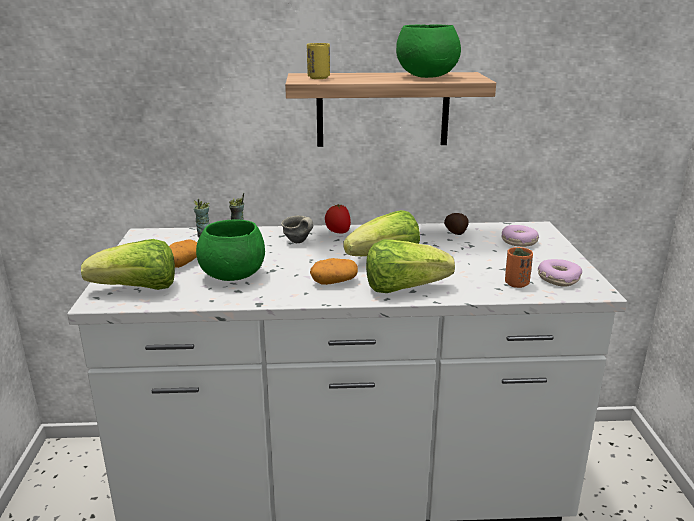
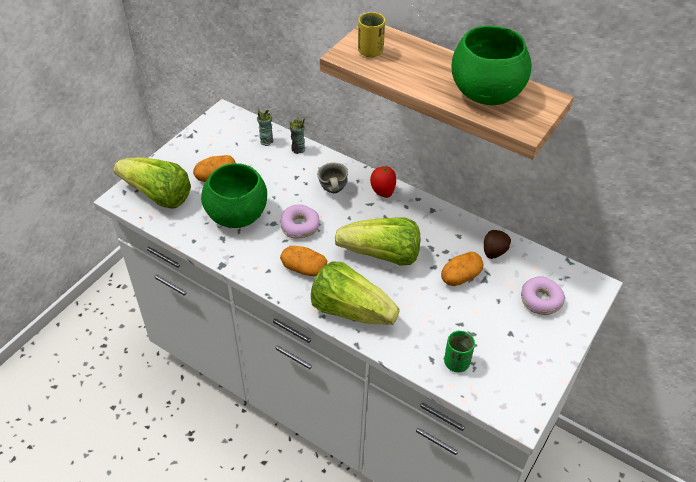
camera: 35 degrees right, 25 degrees up
orange cup [505,247,533,288] -> green cup [444,331,475,372]
donut [538,259,582,287] -> donut moved to [280,204,320,239]
none -> potato [441,252,483,286]

